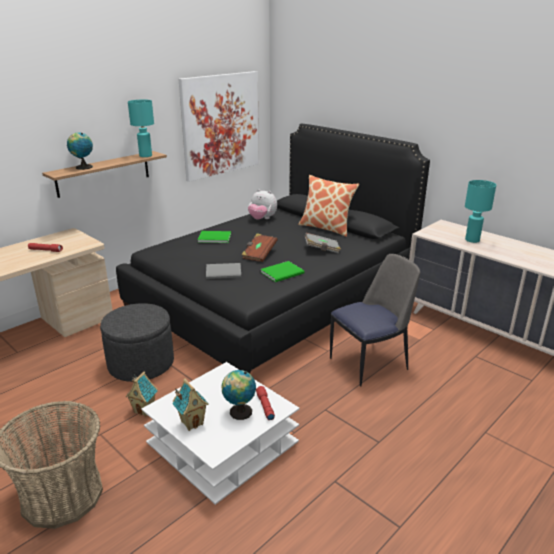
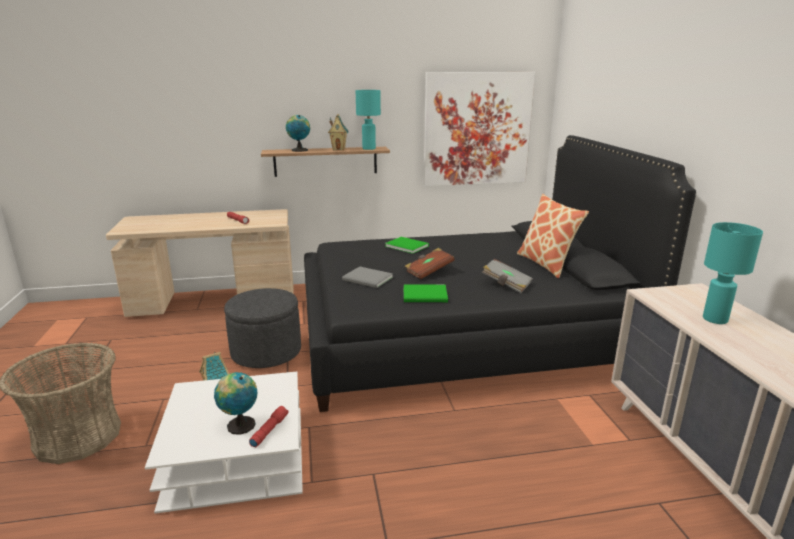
camera: 35 degrees right, 5 degrees down
toy house [172,378,209,431] -> toy house moved to [328,114,349,150]
plush toy [248,189,277,220] -> none
chair [330,254,420,387] -> none

